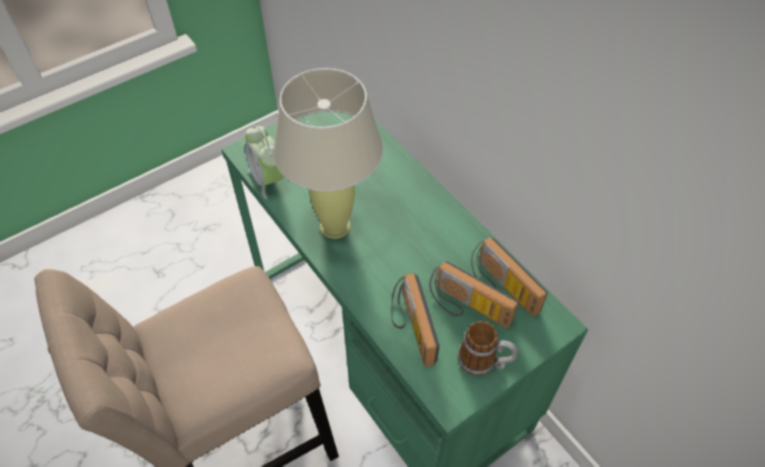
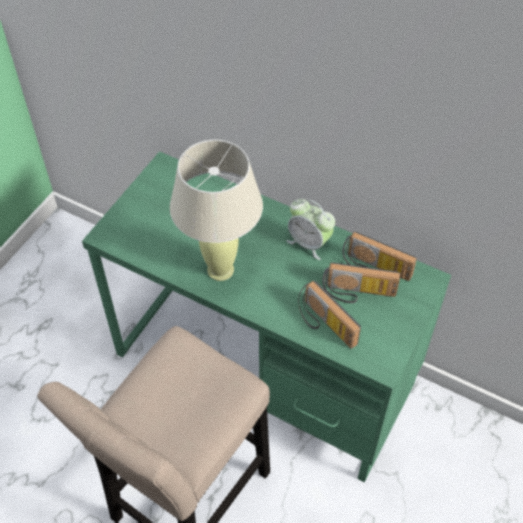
camera: 25 degrees left, 0 degrees up
alarm clock [245,125,284,199] -> alarm clock moved to [287,199,335,260]
mug [458,321,518,376] -> none

